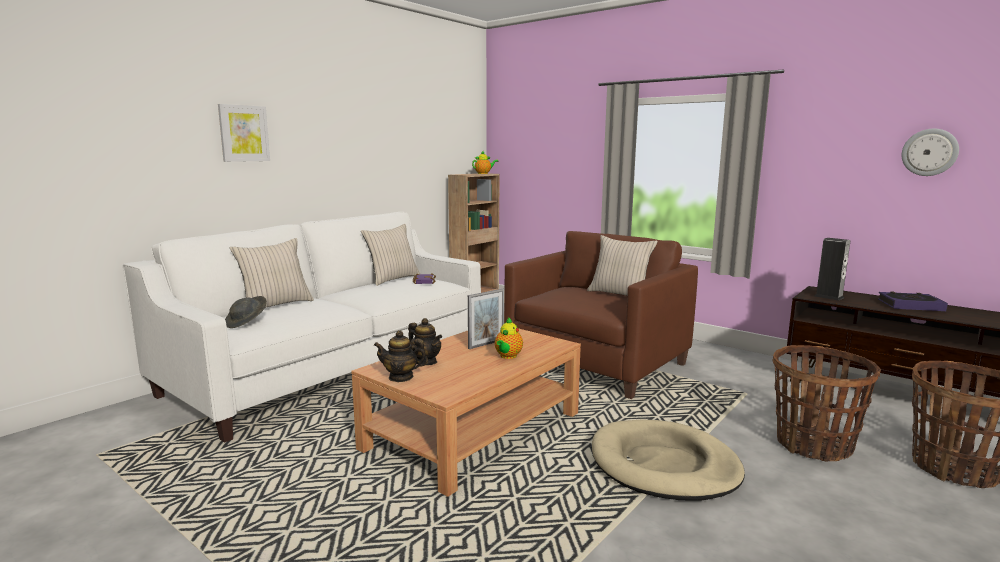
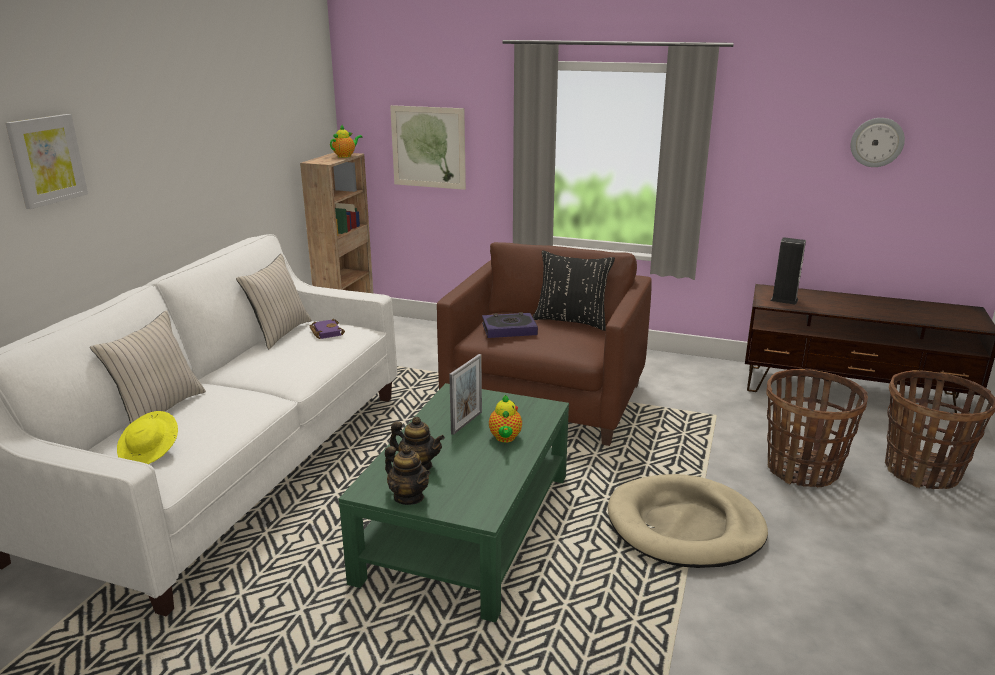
camera: 20 degrees left, 10 degrees up
grey hat [225,296,267,328] -> yellow hat [117,411,178,464]
brown coffee table [351,328,581,497] -> green coffee table [339,383,569,623]
teapot [374,330,428,382] -> teapot turned 120 degrees counterclockwise [385,445,430,505]
beige pillow [587,235,658,296] -> black pillow [533,250,615,331]
book [878,292,948,311] -> book moved to [482,312,538,338]
none -> picture [390,105,466,190]

